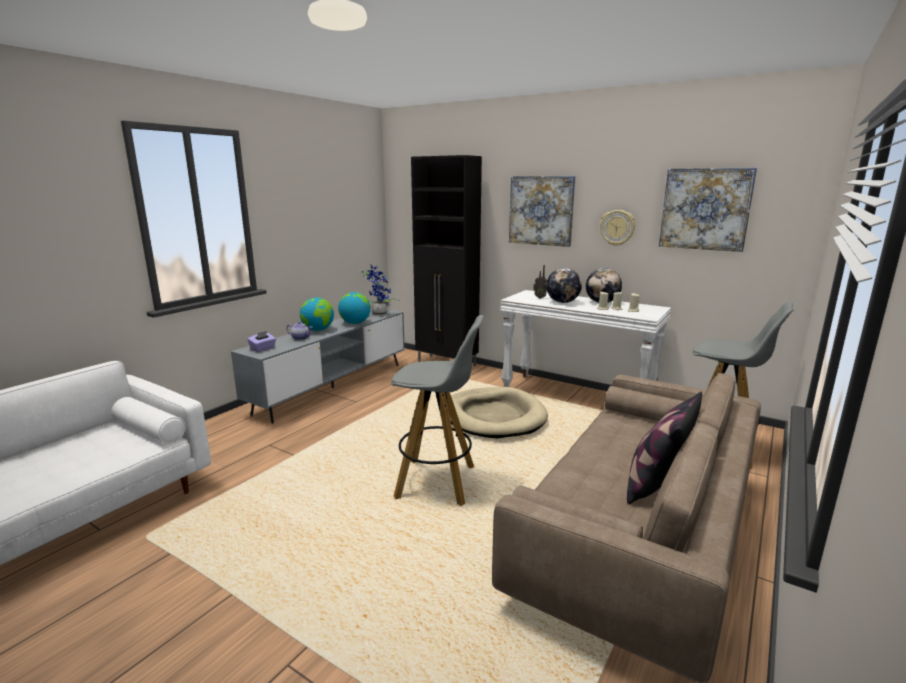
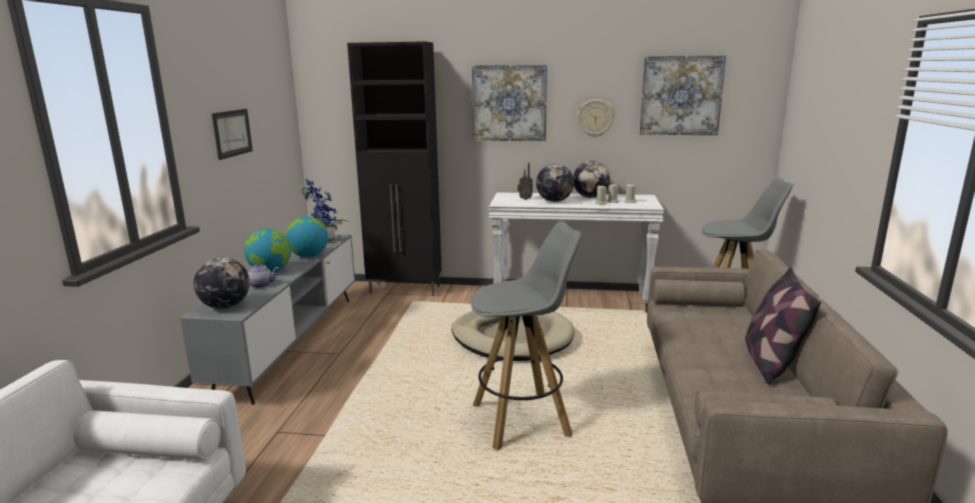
camera: 25 degrees left, 0 degrees up
purple tissue box [247,331,276,352] -> globe [194,257,250,309]
none -> picture [212,109,253,160]

